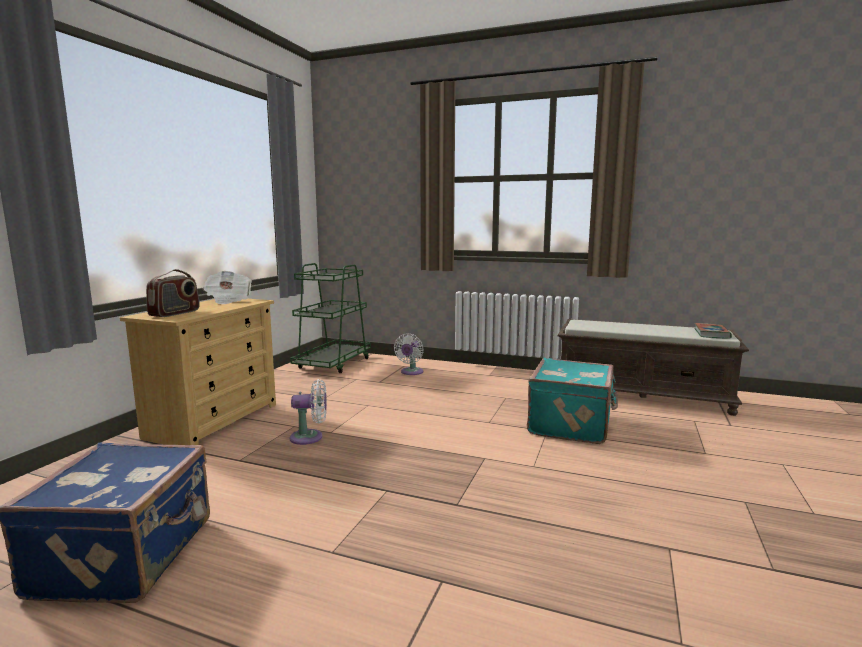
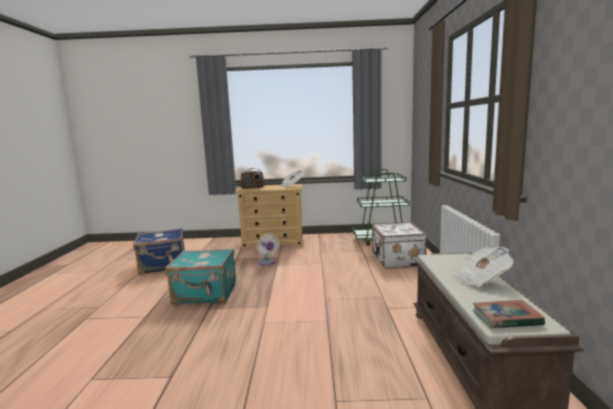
camera: 70 degrees right, 0 degrees up
white fan [394,333,424,375] -> white suitcase [371,222,427,269]
turquoise suitcase [527,358,618,444] -> turquoise suitcase moved to [165,248,236,304]
none -> newspaper [452,247,514,287]

